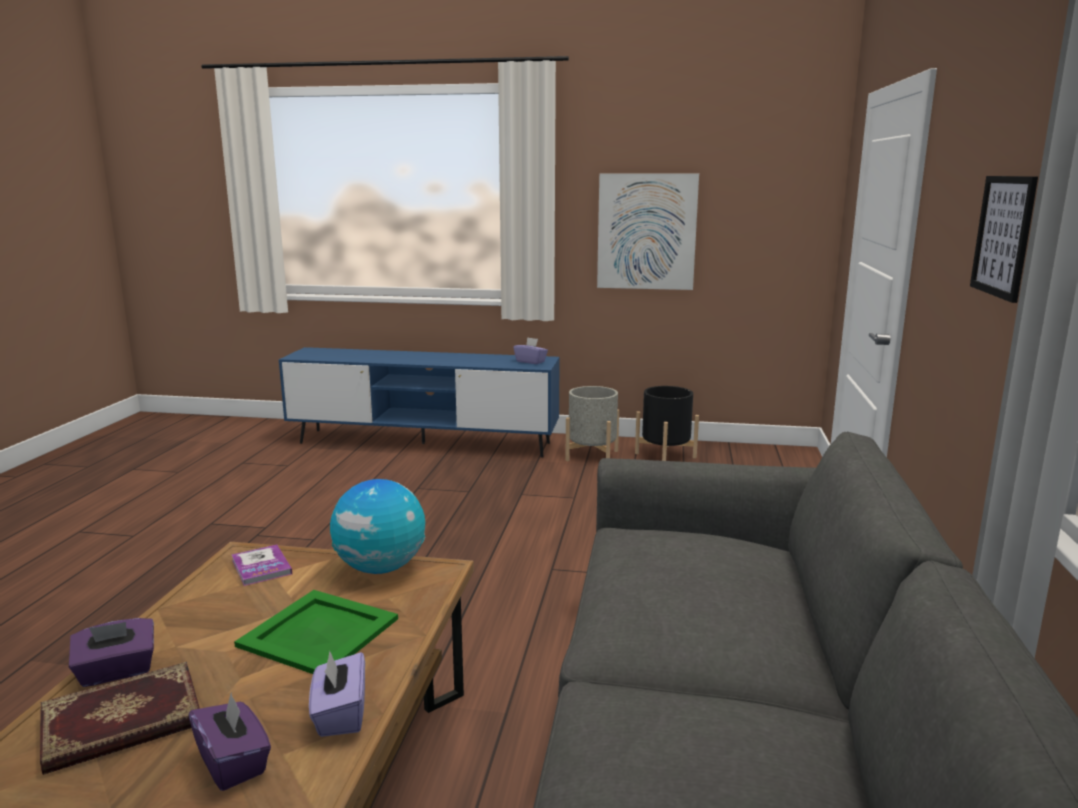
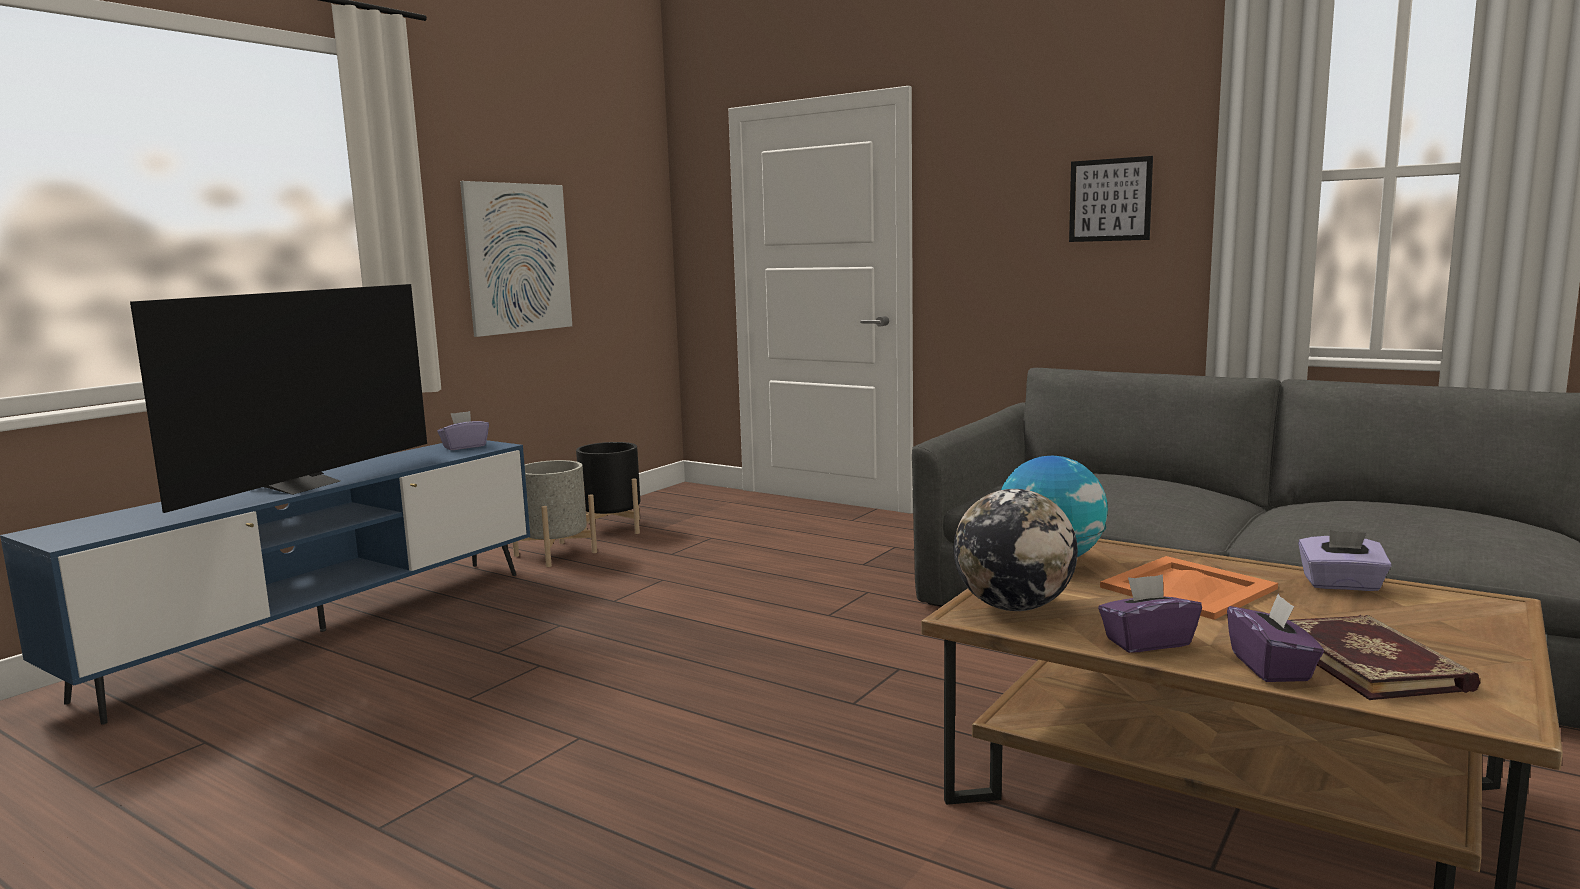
camera: 65 degrees left, 5 degrees down
purple tissue box [189,692,271,791] -> purple tissue box moved to [1098,574,1202,653]
book [232,545,292,586] -> globe [954,489,1078,611]
green tray [234,590,398,674] -> orange tray [1100,556,1278,620]
none -> television [130,284,427,513]

